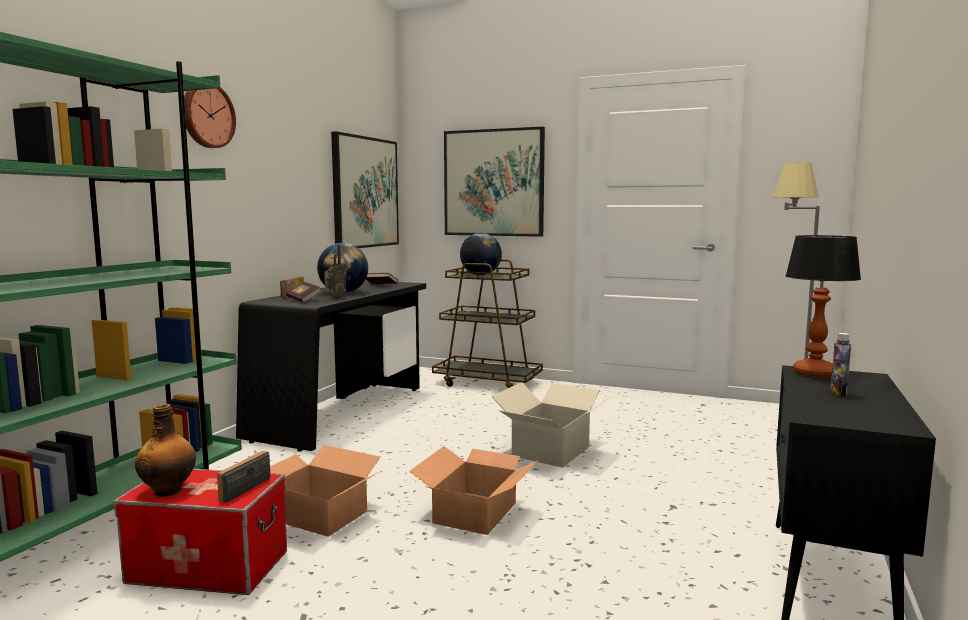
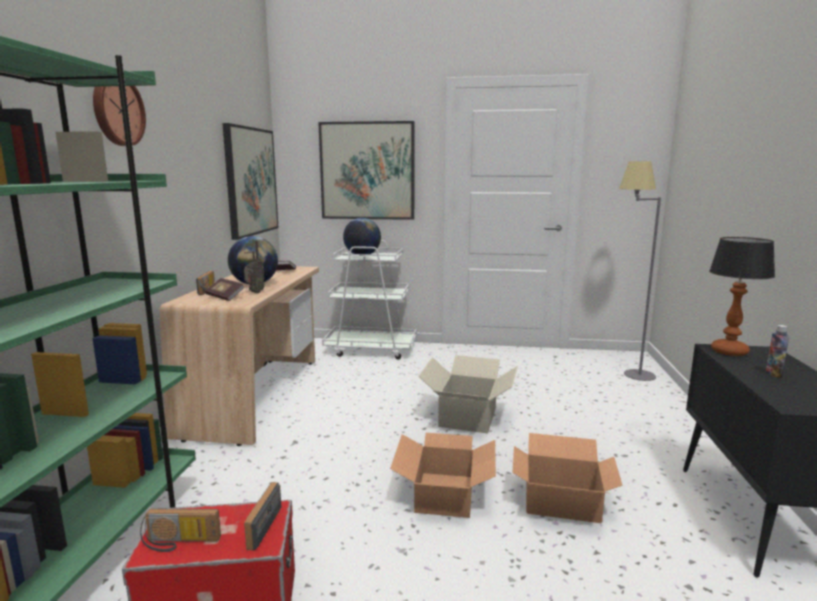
camera: 15 degrees left, 5 degrees up
bottle [135,404,196,497] -> radio [140,509,221,552]
black desk [236,280,426,452] -> beige desk [160,266,319,446]
cardboard box [270,445,380,537] -> cardboard box moved to [513,433,623,523]
brown cart [432,259,543,388] -> white cart [322,240,416,359]

